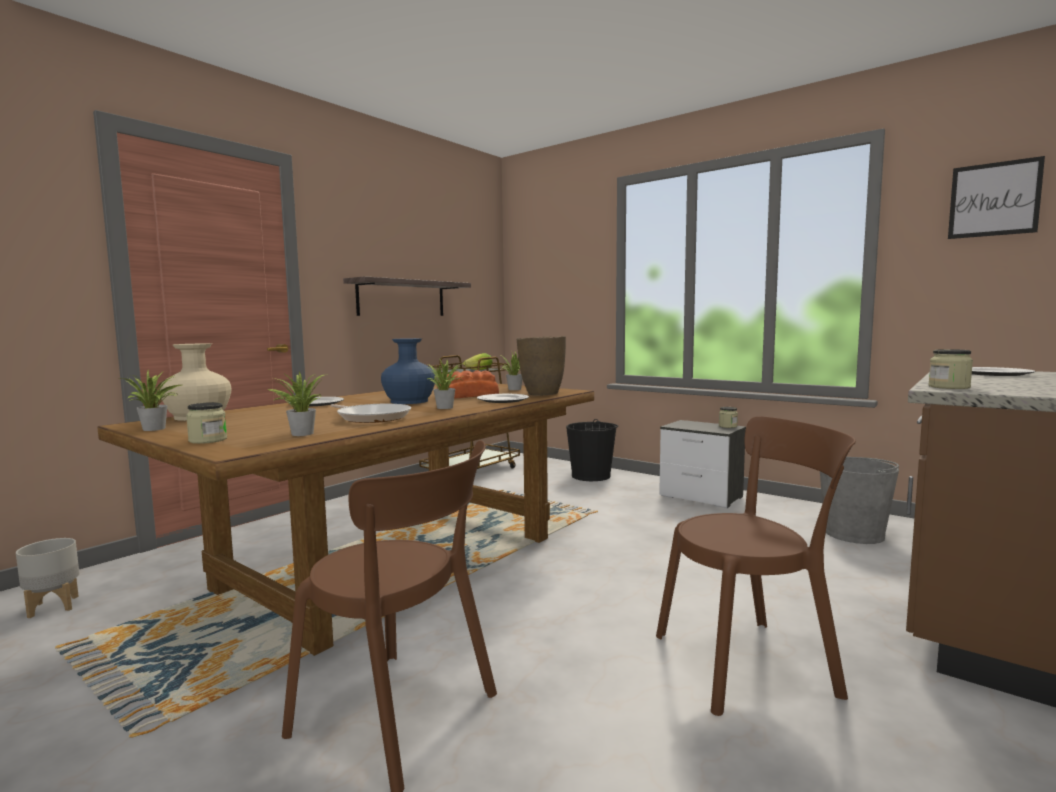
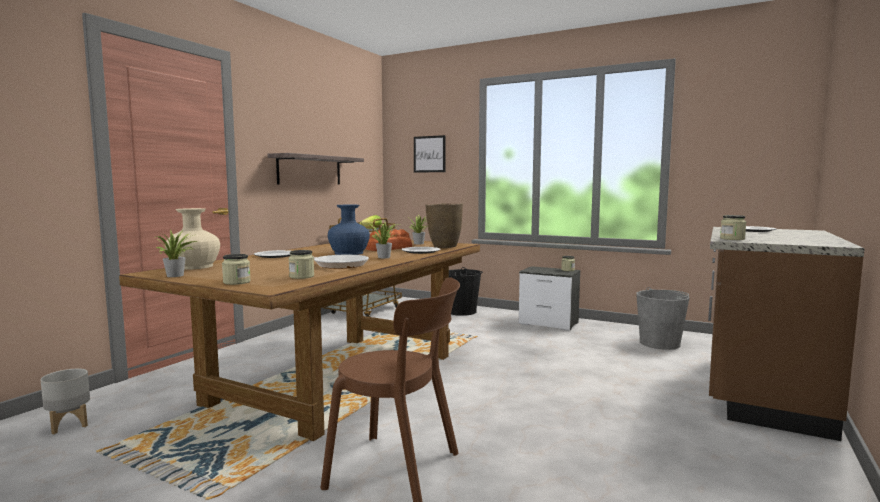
camera: 10 degrees left, 0 degrees up
potted plant [267,372,327,436] -> jar [289,250,314,279]
brown chair [656,416,856,716] -> none
picture [948,156,1045,239] -> picture moved to [414,135,445,173]

